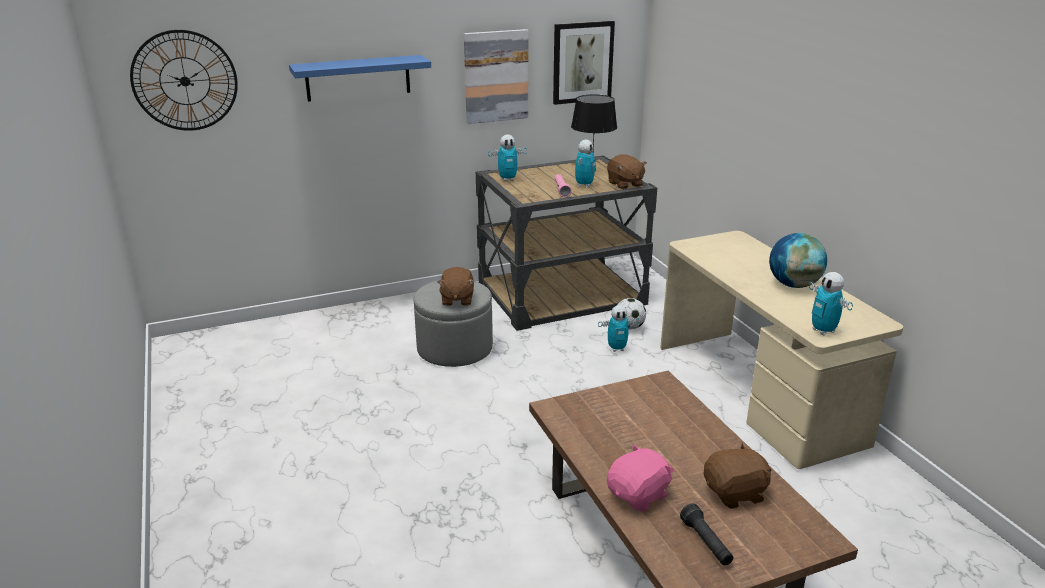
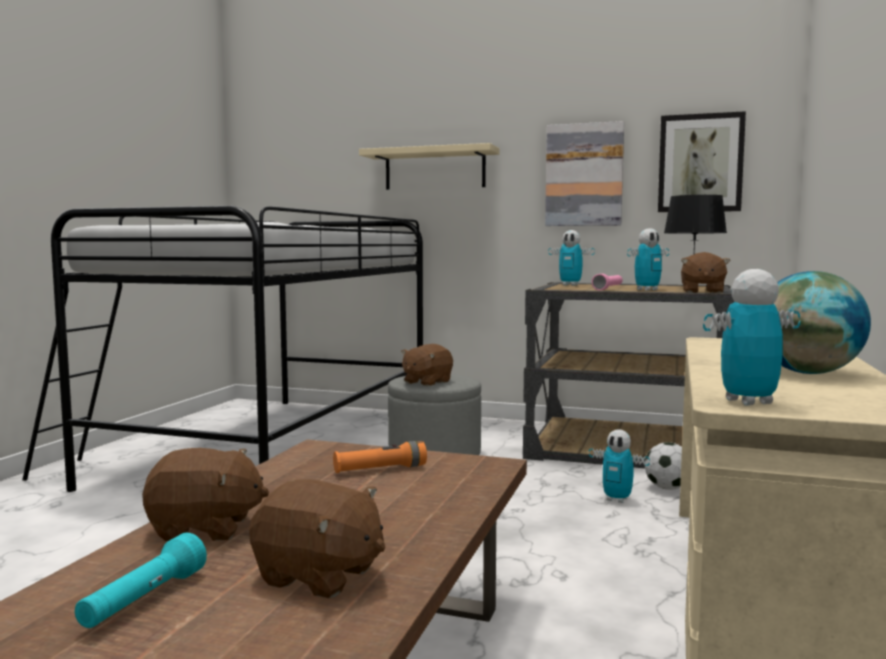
camera: 40 degrees right, 20 degrees down
wall clock [130,30,238,131] -> none
blue shelf [289,55,431,102] -> beige shelf [359,143,500,190]
pink plush toy [607,444,674,512] -> brown plush toy [142,448,269,542]
black flashlight [680,504,733,565] -> turquoise flashlight [75,533,207,628]
toy robot [809,272,853,335] -> toy robot turned 60 degrees clockwise [703,269,801,406]
none -> black bed [22,206,423,492]
none -> orange flashlight [333,441,427,473]

